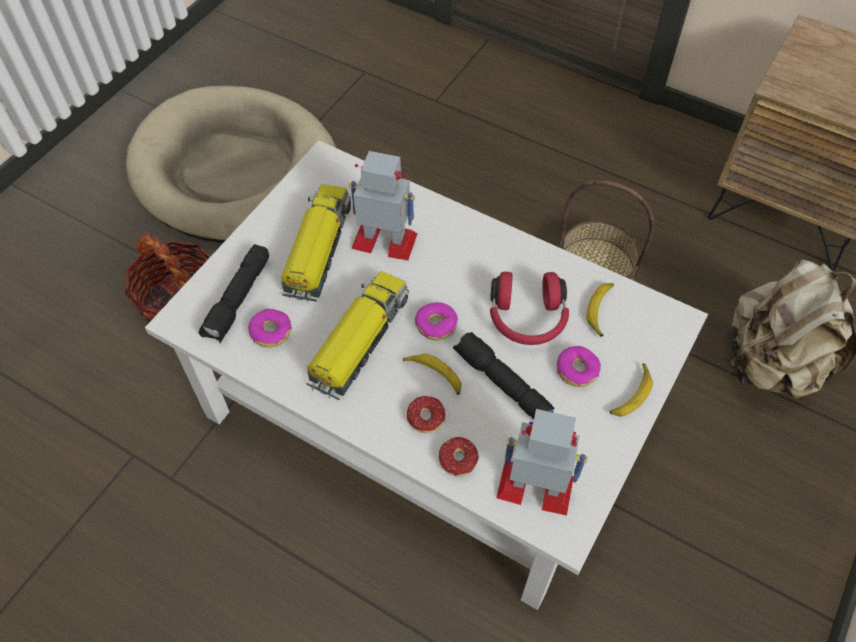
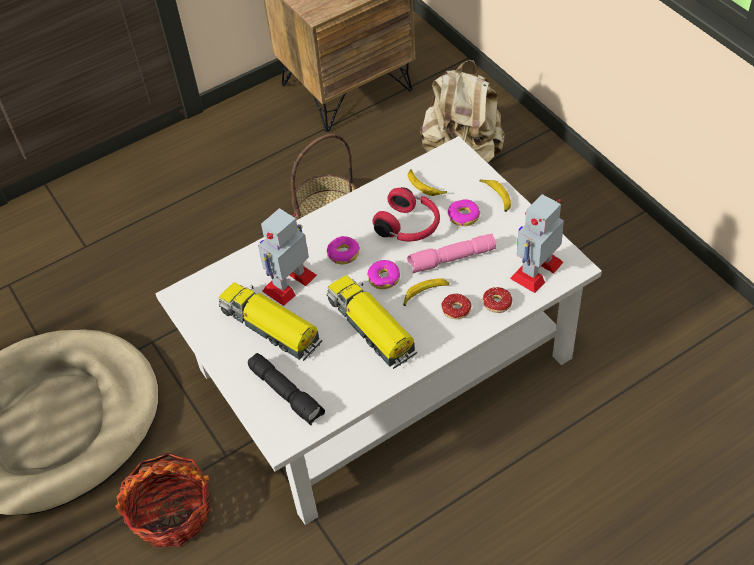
camera: 60 degrees left, 5 degrees down
donut [248,309,292,348] -> donut moved to [327,236,360,264]
black flashlight [453,332,554,419] -> pink flashlight [407,234,497,273]

